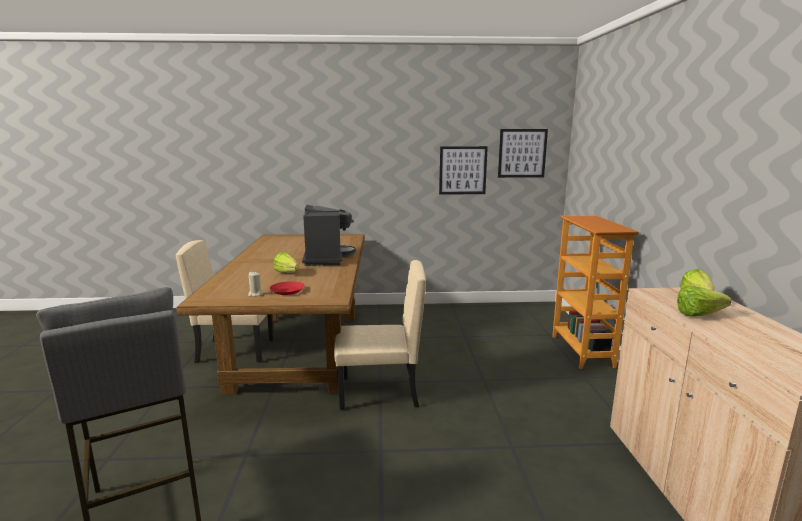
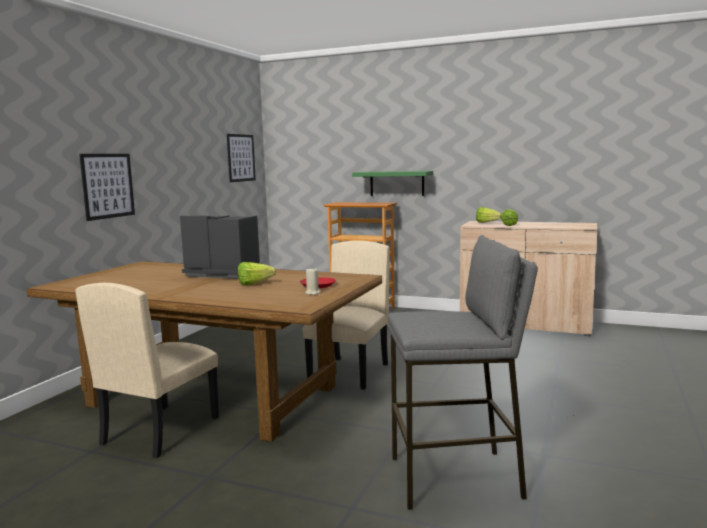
camera: 65 degrees left, 5 degrees down
picture [439,146,488,195] -> picture moved to [79,154,135,221]
none -> green shelf [352,171,433,196]

